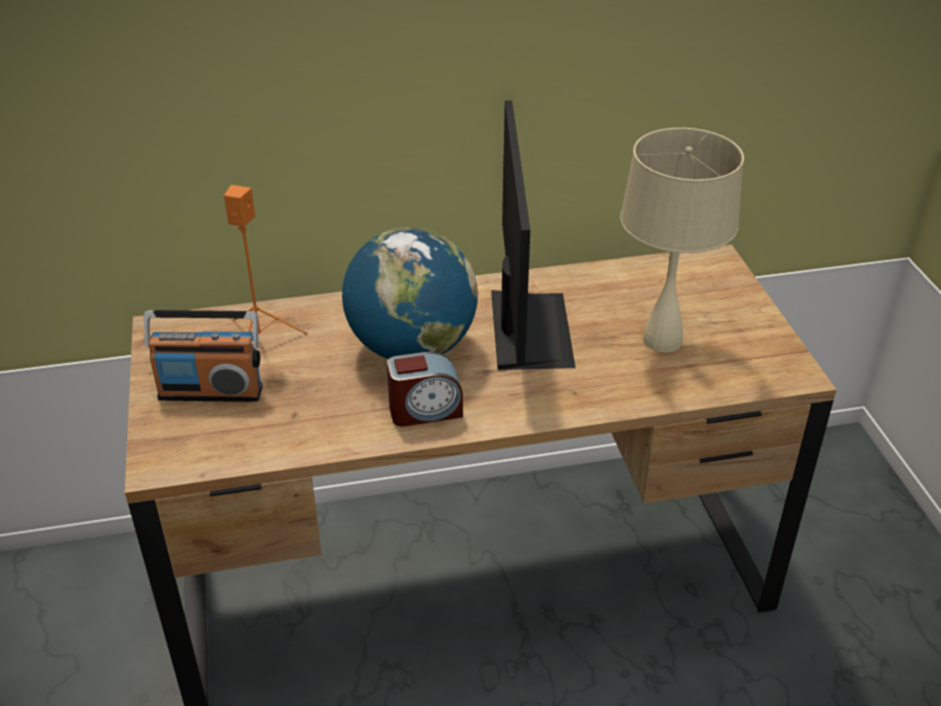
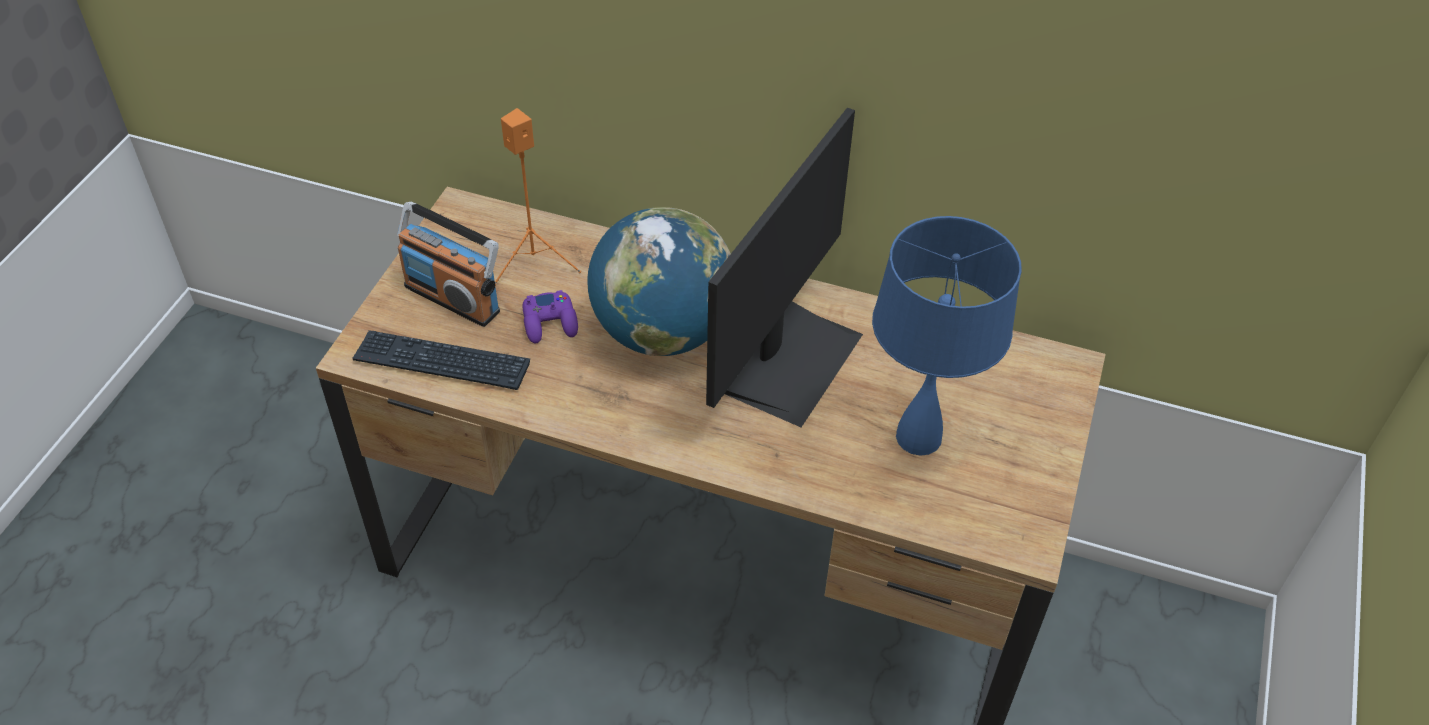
camera: 30 degrees right, 10 degrees up
alarm clock [387,352,463,427] -> none
beige table lamp [620,128,744,353] -> blue table lamp [872,216,1022,456]
none -> keyboard [352,330,530,390]
none -> purple game controller [522,290,578,343]

